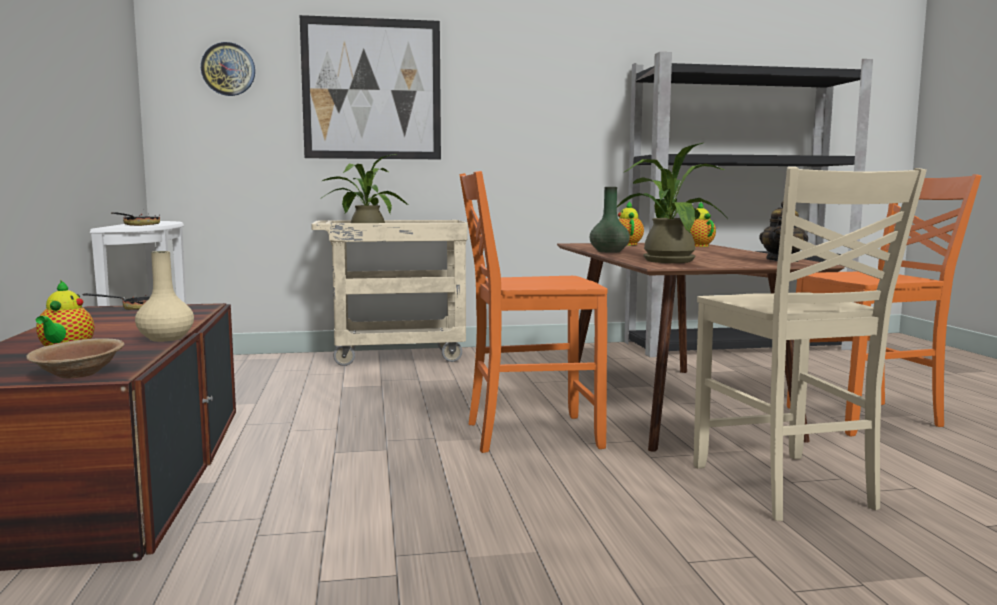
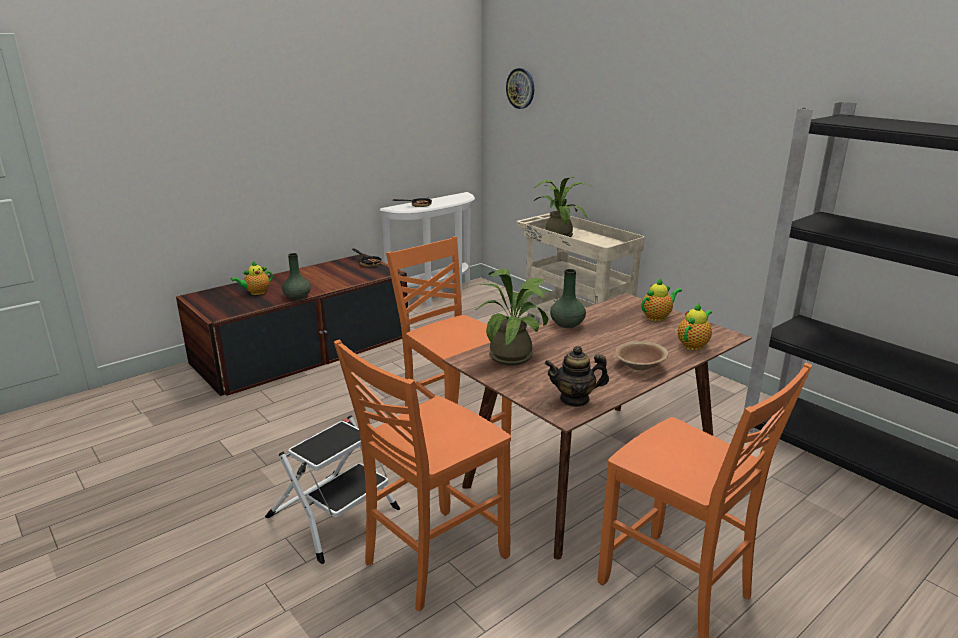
camera: 60 degrees right, 15 degrees up
brown bowl [26,338,124,378] -> brown bowl moved to [615,341,668,371]
beige vase [135,251,194,342] -> green vase [282,253,311,300]
picture [300,15,441,159] -> none
beige chair [693,167,927,521] -> orange chair [334,340,511,611]
none -> step ladder [265,415,400,564]

